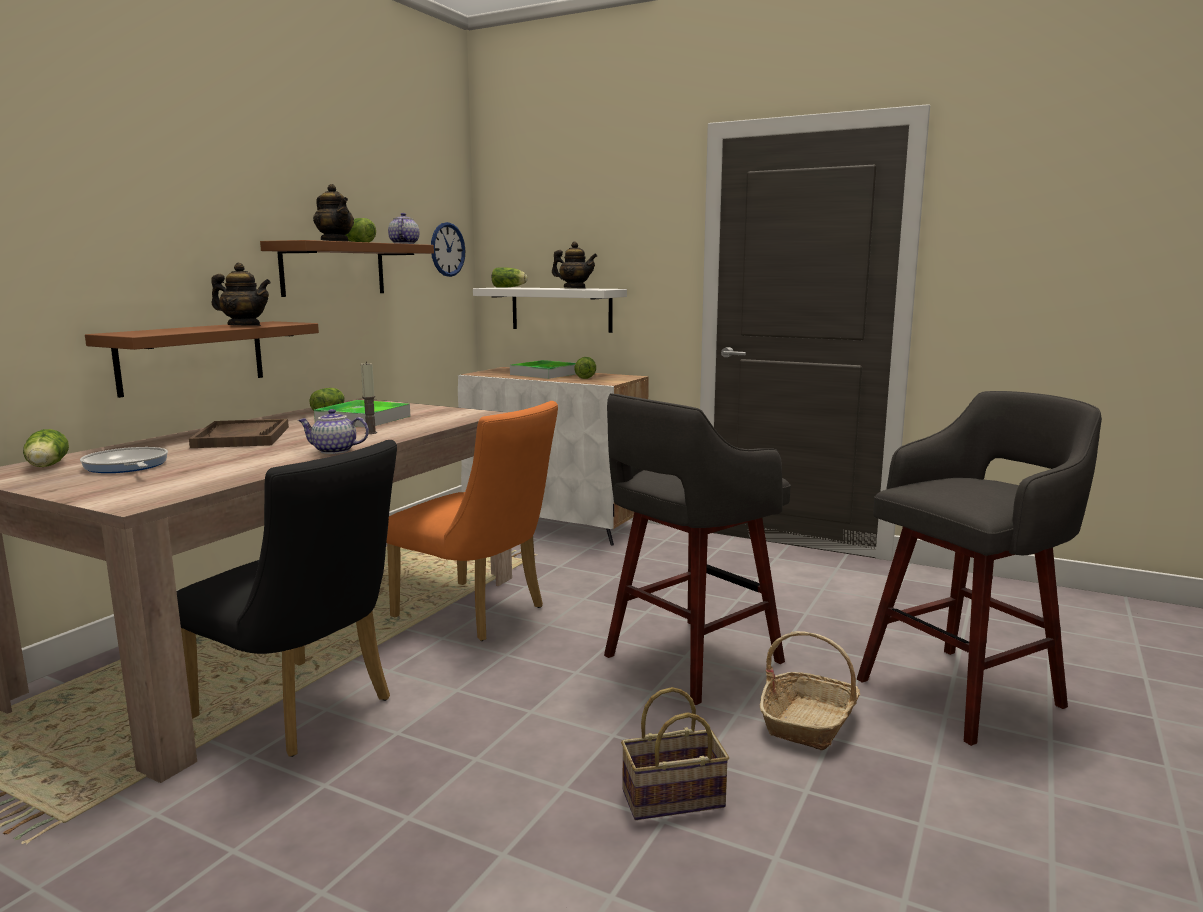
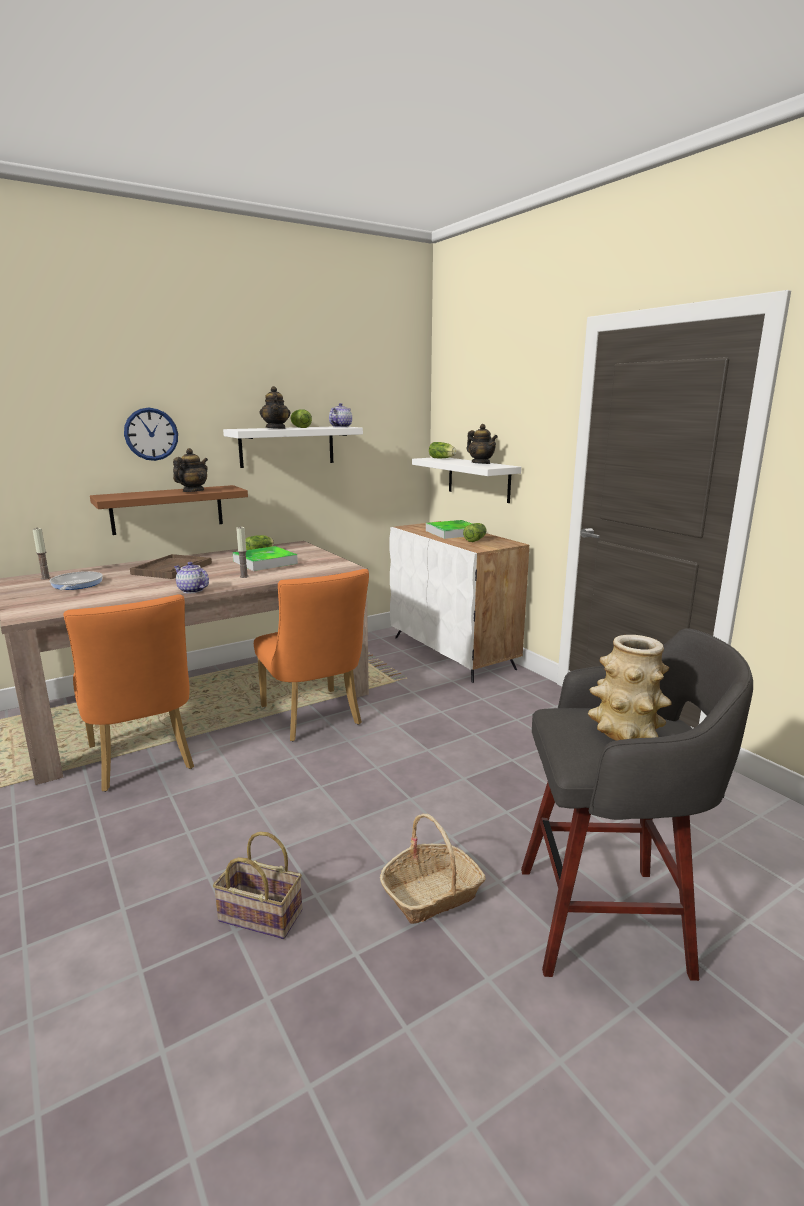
camera: 30 degrees right, 5 degrees up
lettuce [23,429,69,467] -> candle [32,528,51,580]
black chair [176,440,397,757] -> orange chair [63,595,194,792]
teapot [212,263,271,326] -> teapot turned 105 degrees counterclockwise [173,448,208,492]
brown shelf [260,240,434,297] -> white shelf [223,427,363,468]
wall clock [431,222,465,277] -> wall clock moved to [124,408,178,461]
grey stool [604,393,791,705] -> none
none -> vase [588,635,671,741]

